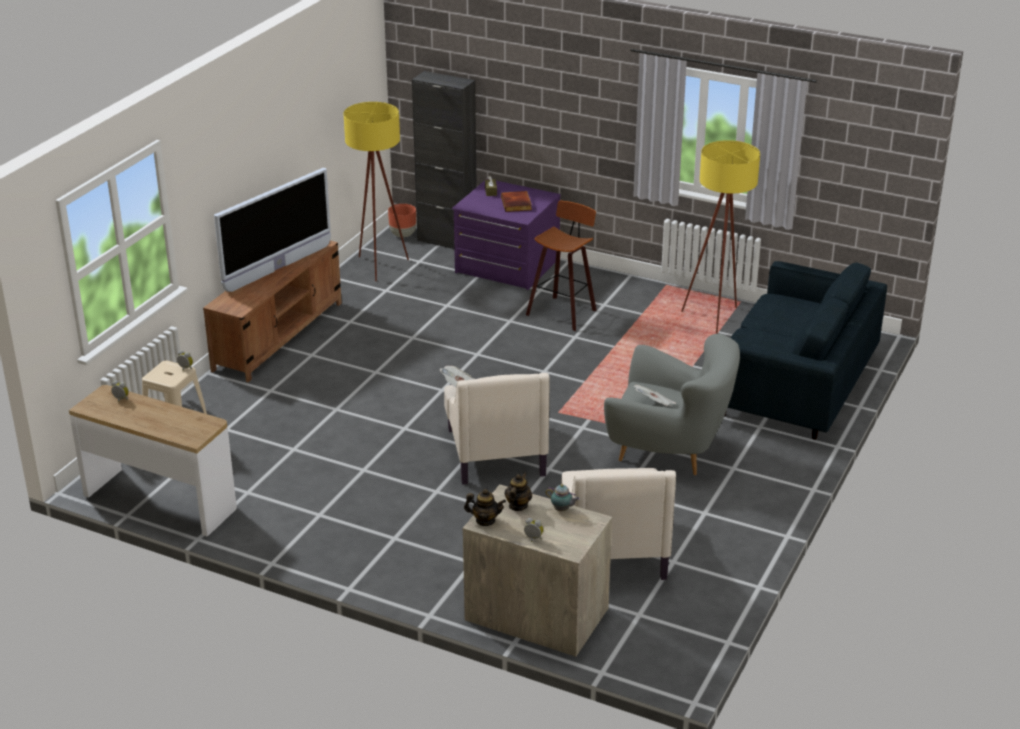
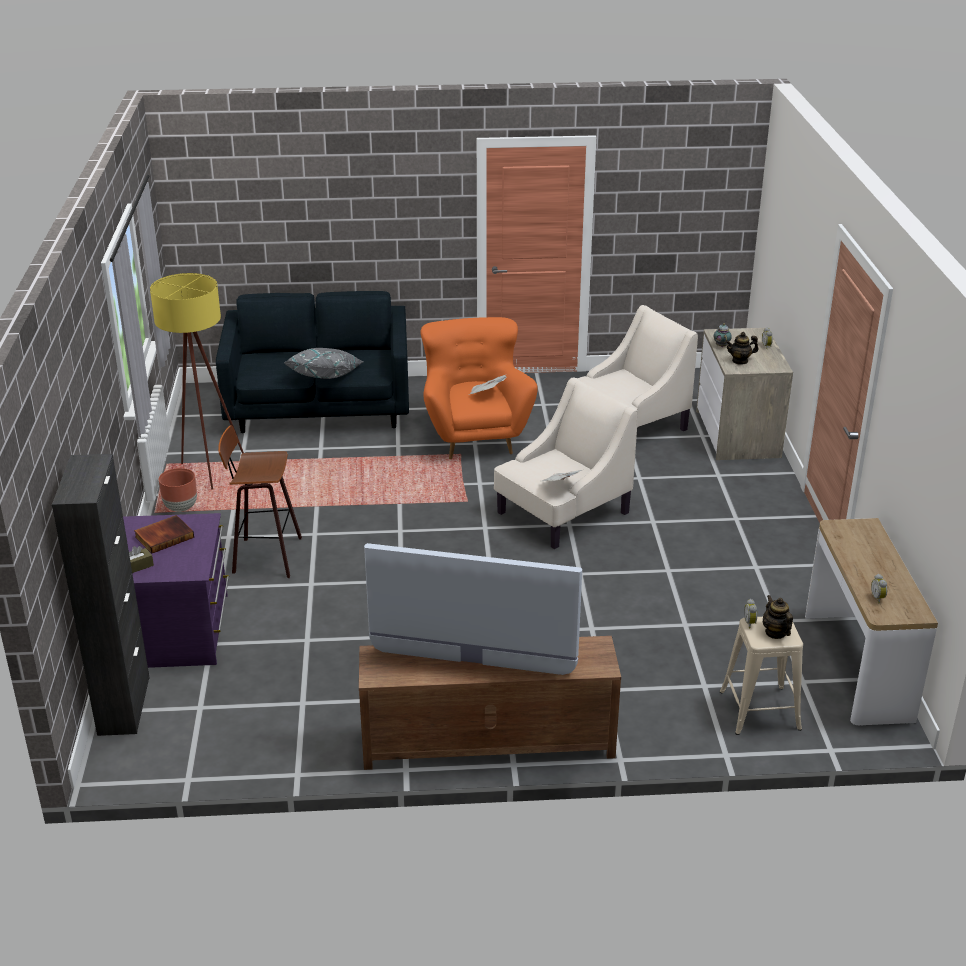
camera: 120 degrees left, 0 degrees up
yellow floor lamp [343,102,409,281] -> none
brown planter [388,204,416,237] -> brown planter moved to [159,468,197,512]
teapot [464,489,506,526] -> teapot moved to [763,595,793,639]
grey armchair [604,334,740,475] -> orange armchair [420,317,538,459]
none -> grey pillow [283,348,363,379]

